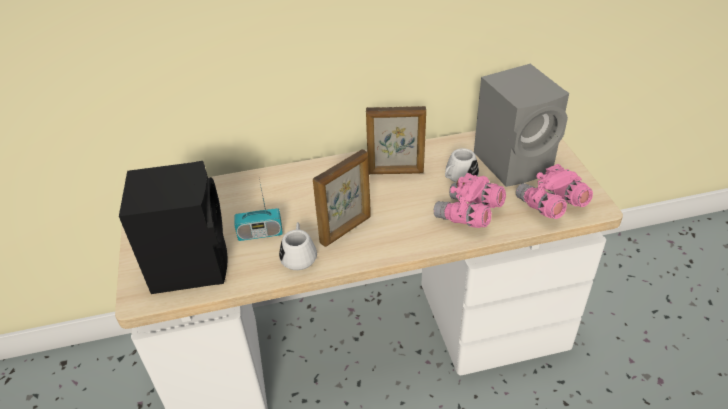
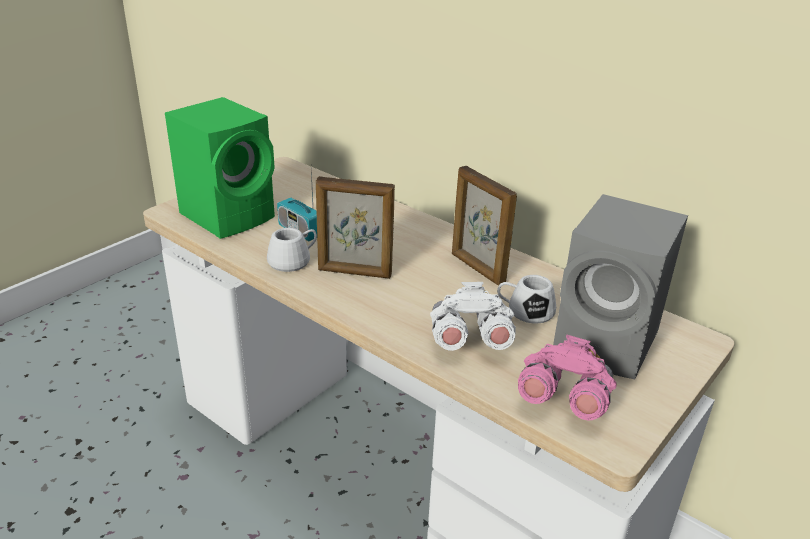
camera: 50 degrees right, 10 degrees down
black speaker [119,161,228,294] -> green speaker [165,97,275,239]
pink binoculars [434,173,506,228] -> white binoculars [430,282,516,351]

